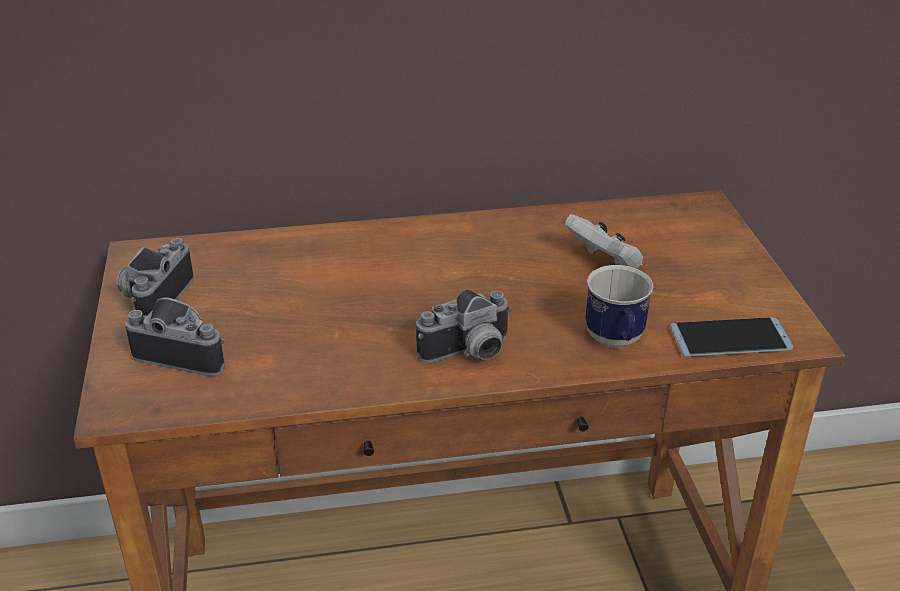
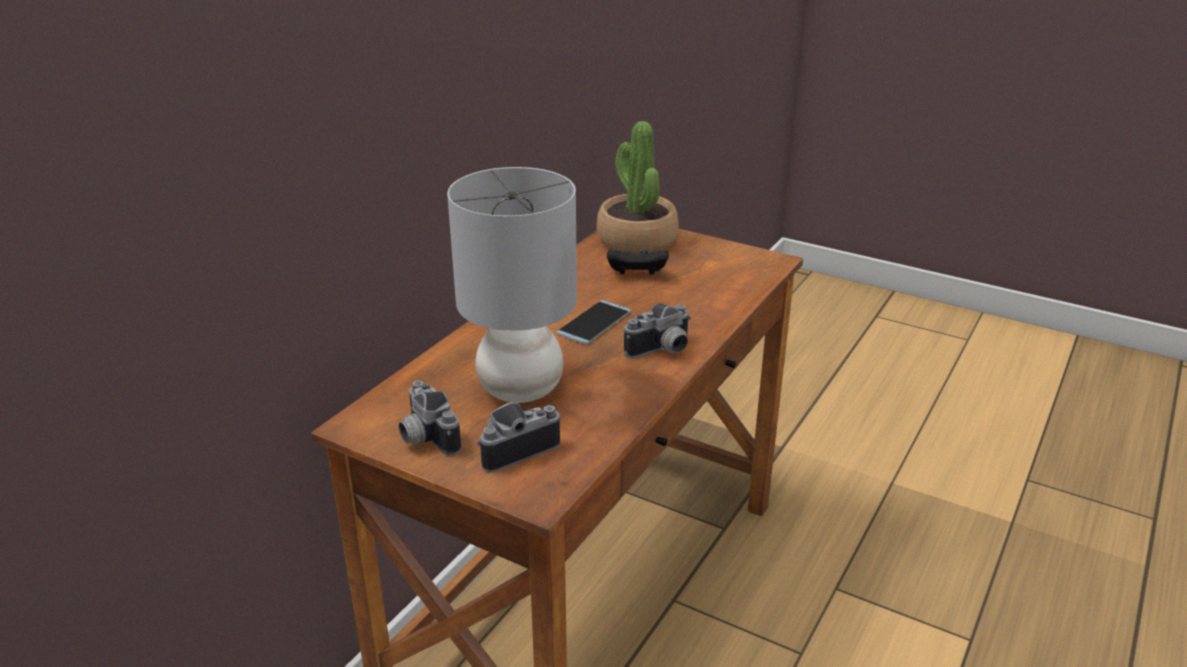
camera: 50 degrees left, 5 degrees down
camera [416,290,512,363] -> camera turned 45 degrees clockwise [624,303,691,359]
white game controller [564,214,643,268] -> black game controller [607,250,669,275]
mug [585,265,653,348] -> none
phone [670,317,793,357] -> phone moved to [556,300,631,345]
none -> grey table lamp [447,167,577,403]
none -> potted plant [597,121,679,254]

